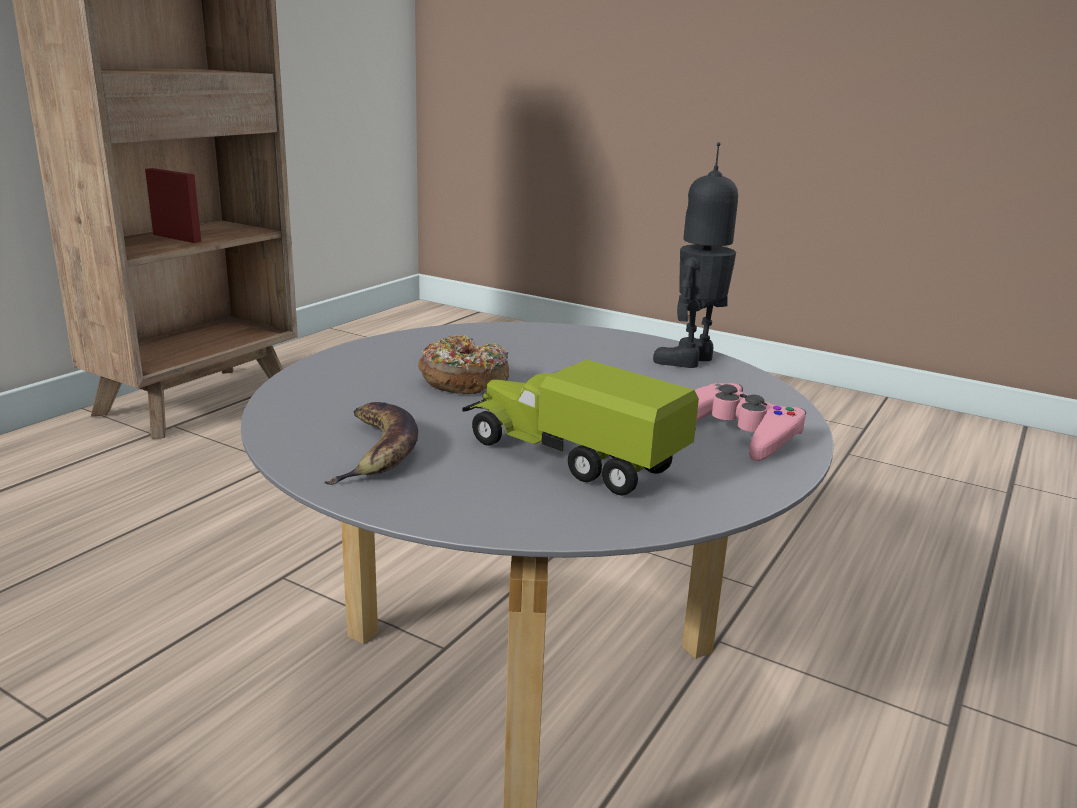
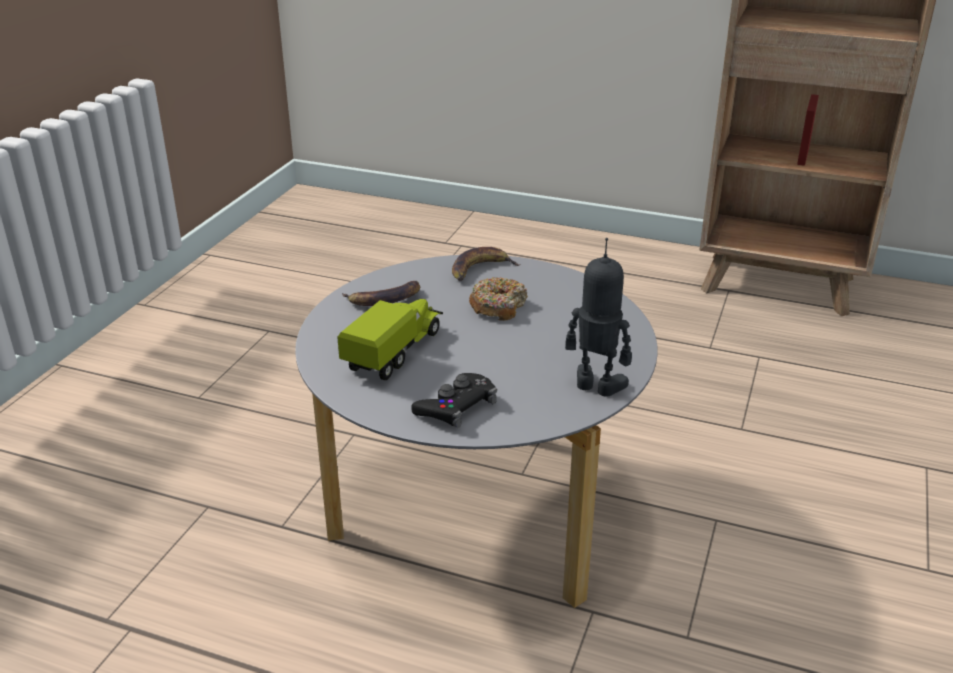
camera: 80 degrees right, 10 degrees up
pink game controller [695,383,806,461] -> black game controller [411,373,497,428]
none -> banana [452,247,521,281]

